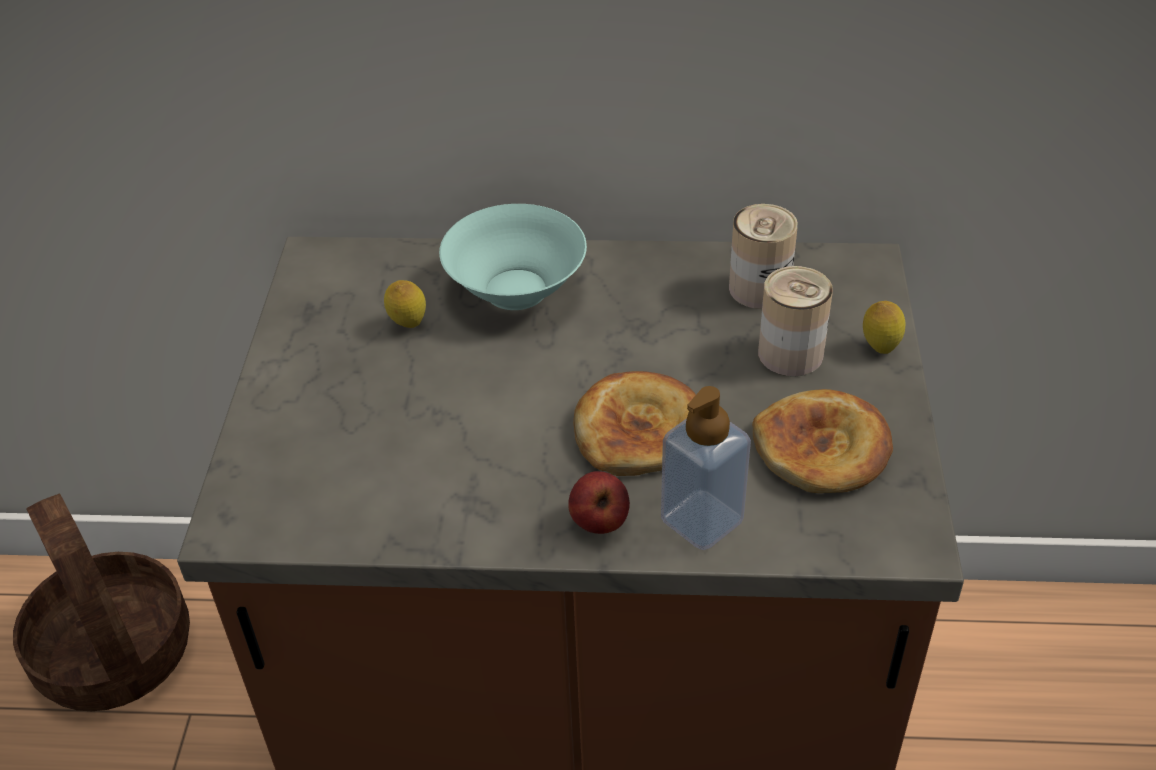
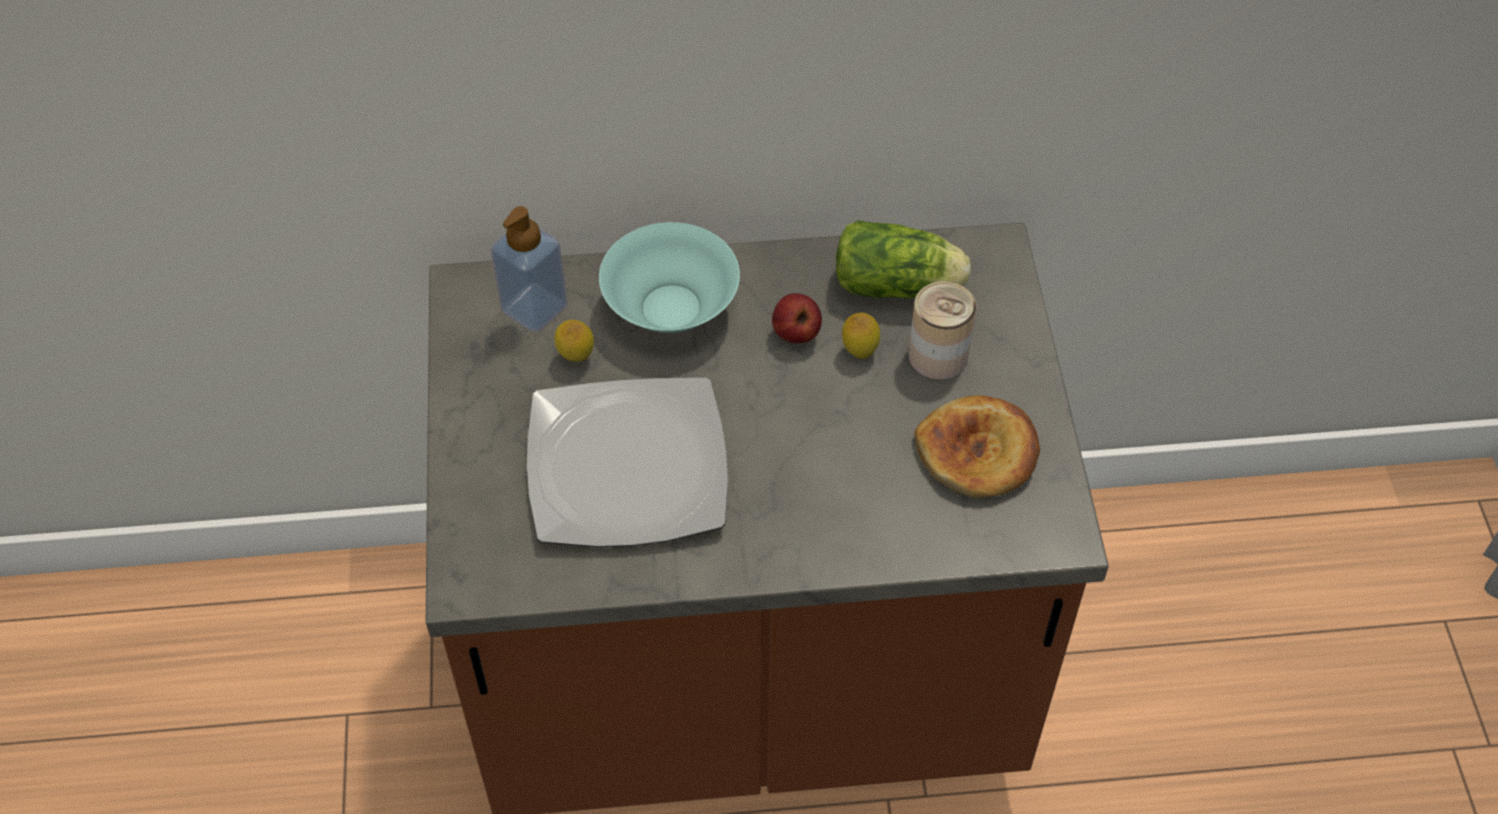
camera: 10 degrees left, 10 degrees up
basket [13,493,190,711] -> none
apple [568,471,630,534] -> apple moved to [772,293,822,343]
bread [573,371,696,476] -> none
soap dispenser [661,386,751,550] -> soap dispenser moved to [491,206,567,332]
can [729,204,798,309] -> lettuce [836,220,971,298]
lemon [863,301,906,354] -> lemon moved to [842,313,880,359]
none -> plate [527,378,728,548]

